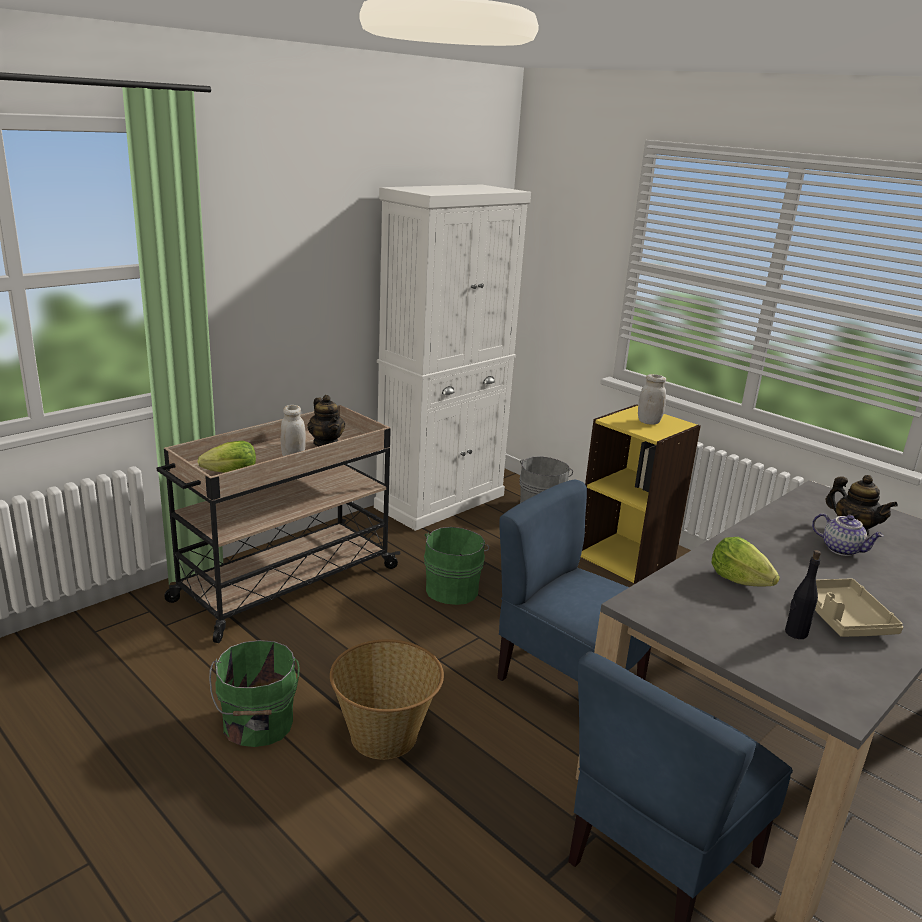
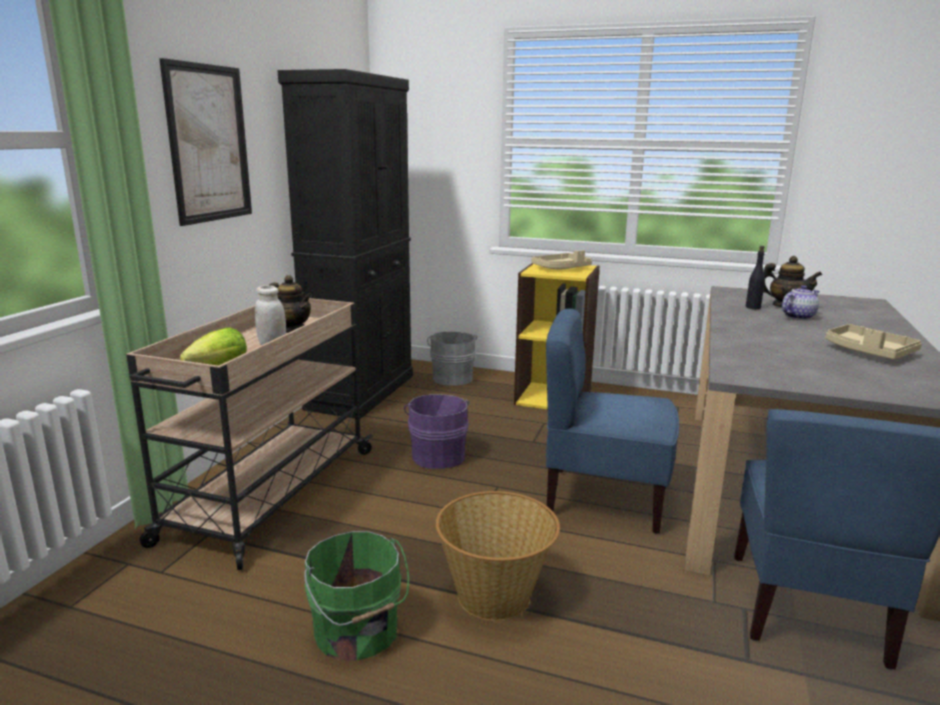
camera: 25 degrees left, 5 degrees down
white cabinet [374,185,531,531] -> black cabinet [277,69,413,419]
green bucket [424,527,489,605] -> purple bucket [404,394,470,469]
white jar [638,374,666,425] -> beige tray [531,250,592,269]
lettuce [712,537,780,586] -> none
black bottle [785,550,821,639] -> black bottle moved to [746,246,765,309]
teapot [812,513,884,556] -> teapot turned 45 degrees counterclockwise [782,285,819,320]
none -> picture [159,58,252,226]

